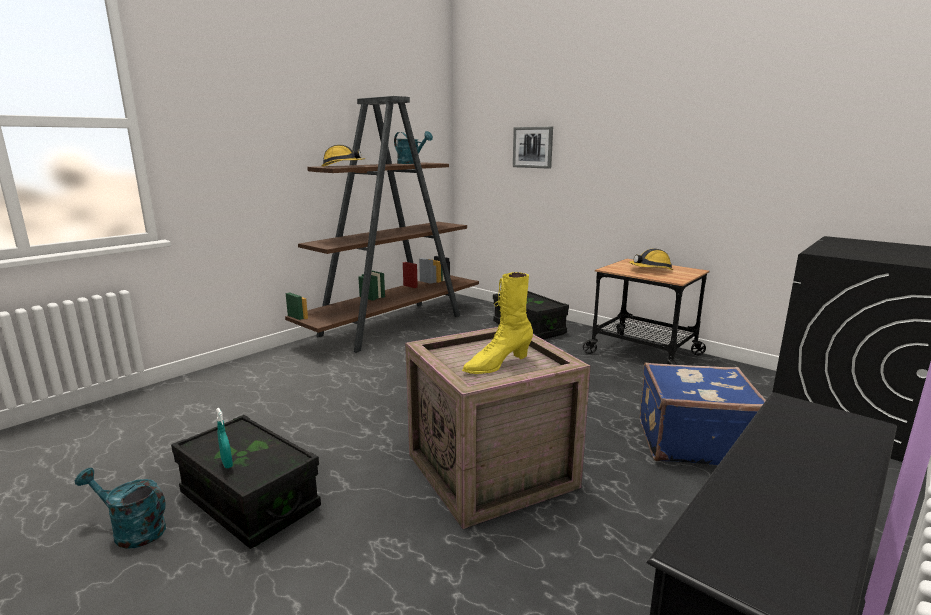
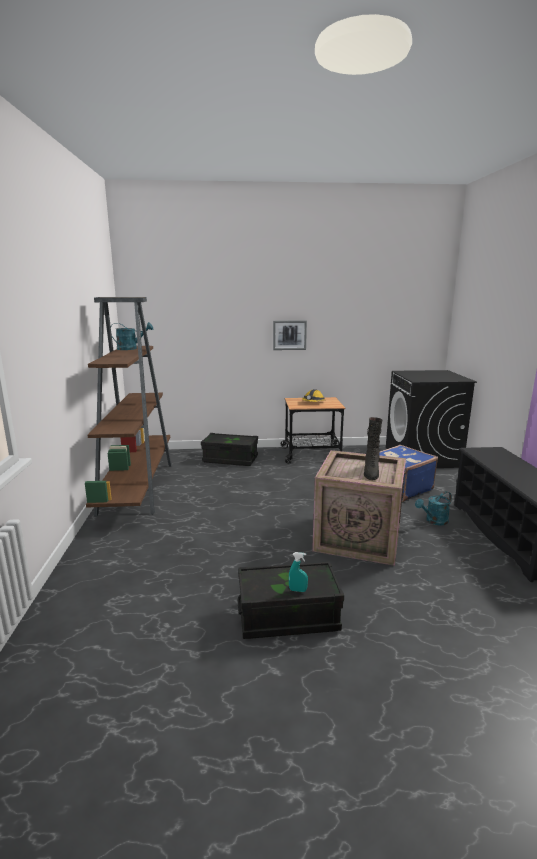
camera: 45 degrees left, 0 degrees up
turquoise watering can [75,468,166,549] -> turquoise watering can moved to [415,491,452,525]
hard hat [322,145,365,166] -> none
yellow boot [462,272,533,374] -> black boot [364,417,382,480]
picture [513,127,553,169] -> picture moved to [273,321,307,350]

